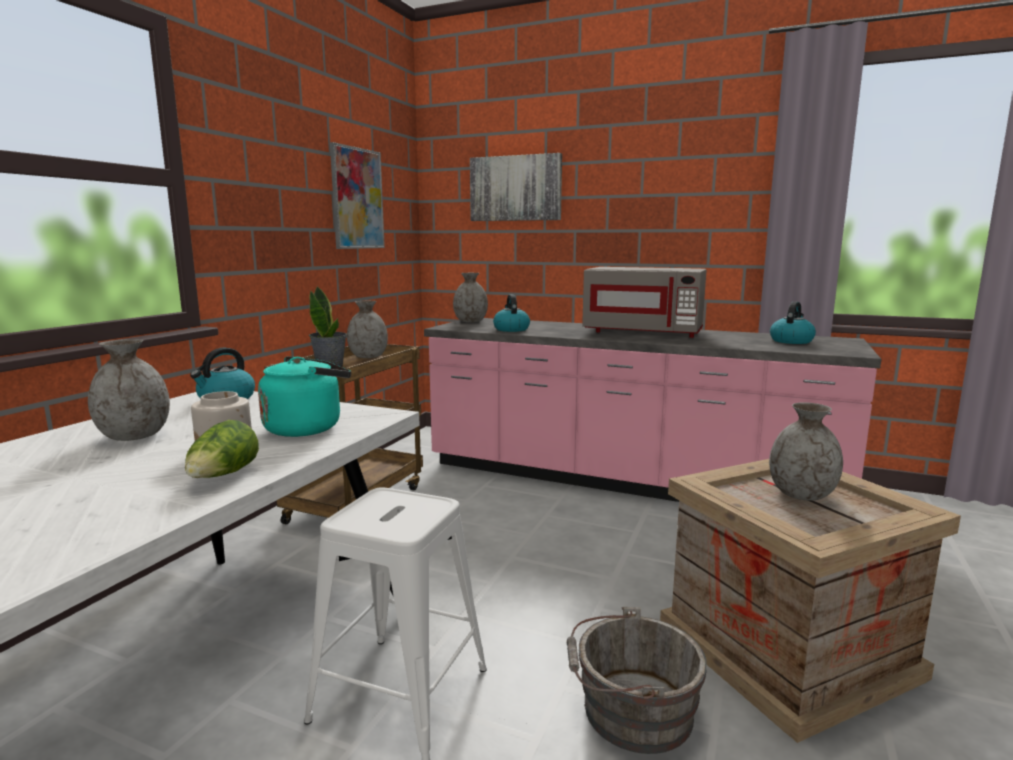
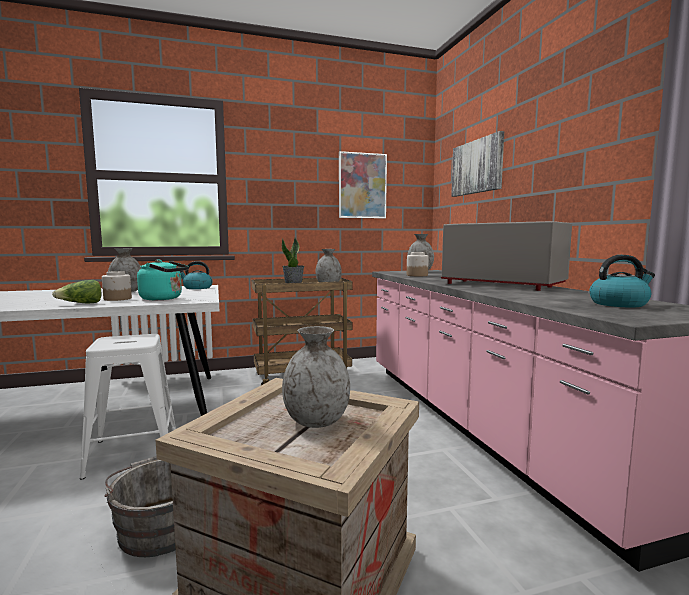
camera: 50 degrees right, 5 degrees down
kettle [493,294,530,332] -> jar [407,252,429,276]
grey microwave [582,267,707,338] -> grey microwave turned 150 degrees clockwise [441,221,572,291]

